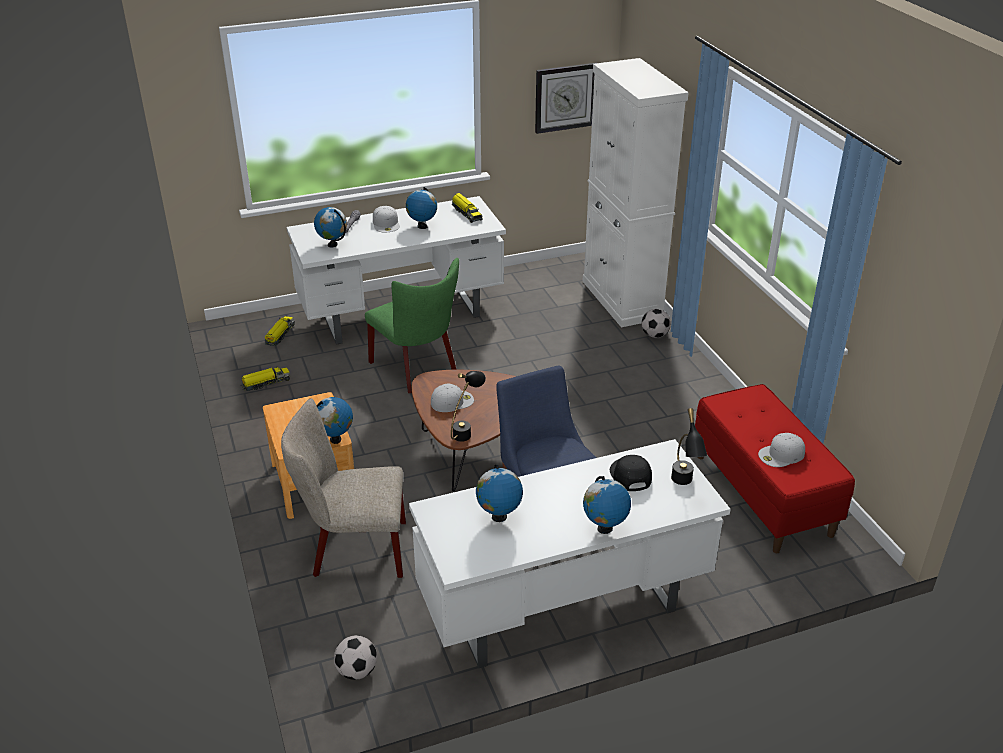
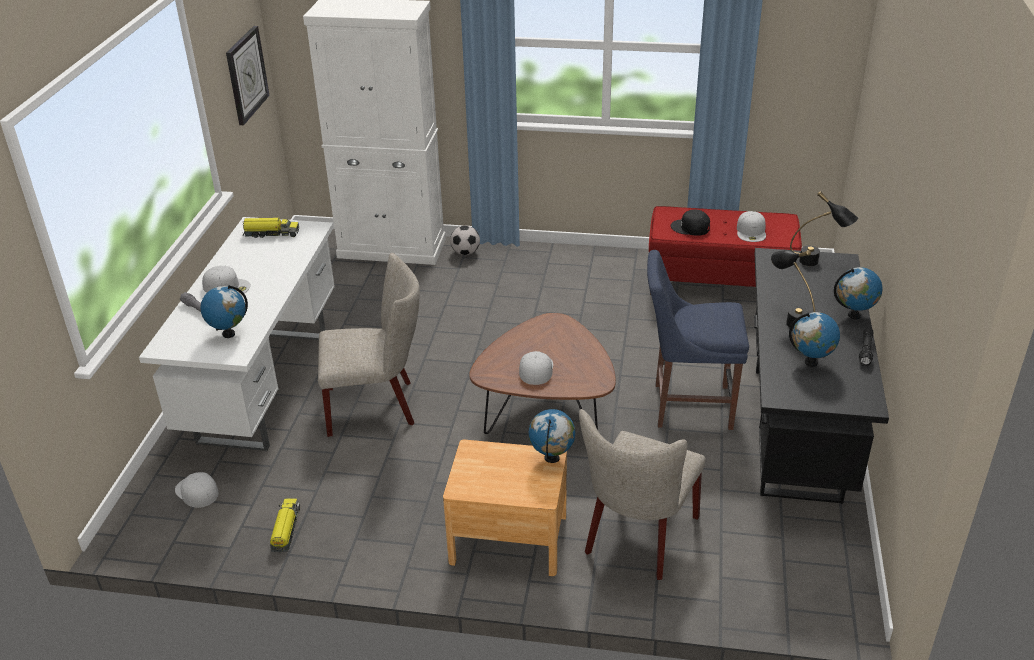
camera: 60 degrees left, 0 degrees up
toy truck [265,316,295,346] -> white cap [175,472,219,508]
football [334,635,377,680] -> none
green chair [365,258,459,393] -> beige chair [318,253,420,437]
globe [406,187,437,229] -> none
white desk [409,439,731,668] -> black desk [754,248,889,504]
black table lamp [451,371,486,442] -> black table lamp moved to [771,250,815,329]
black cap [610,455,652,491] -> black cap moved to [671,210,710,236]
none -> black flashlight [859,328,874,366]

